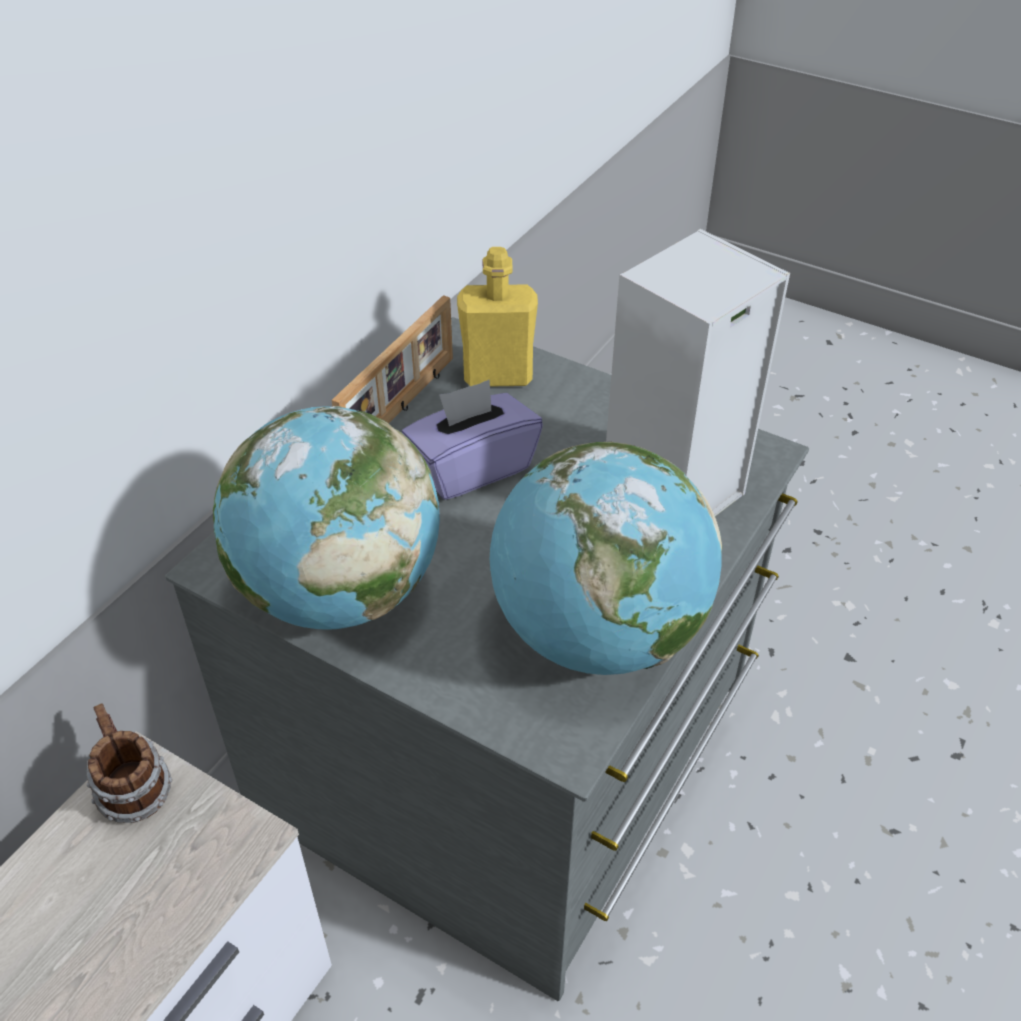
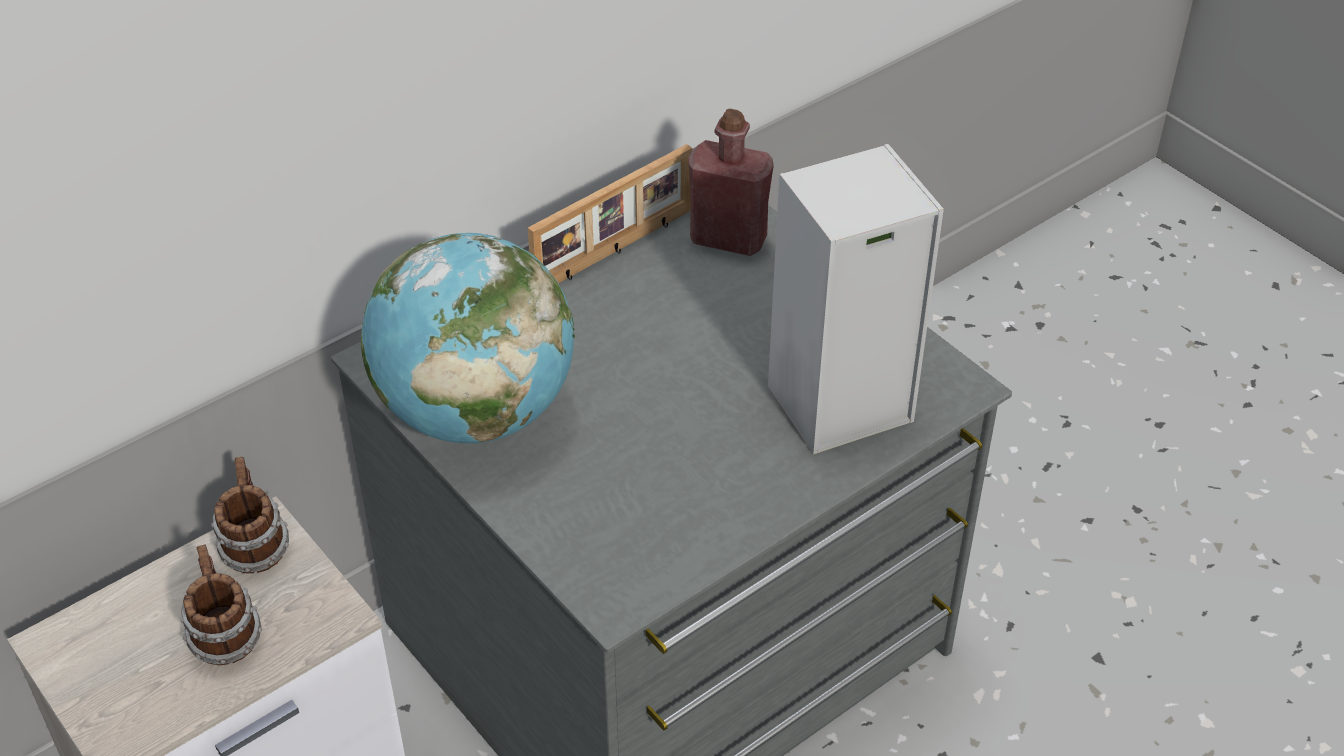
camera: 20 degrees right, 0 degrees up
purple tissue box [402,380,543,500] -> none
yellow bottle [457,247,538,387] -> red bottle [688,109,774,256]
globe [490,442,722,675] -> none
none -> mug [180,544,262,665]

